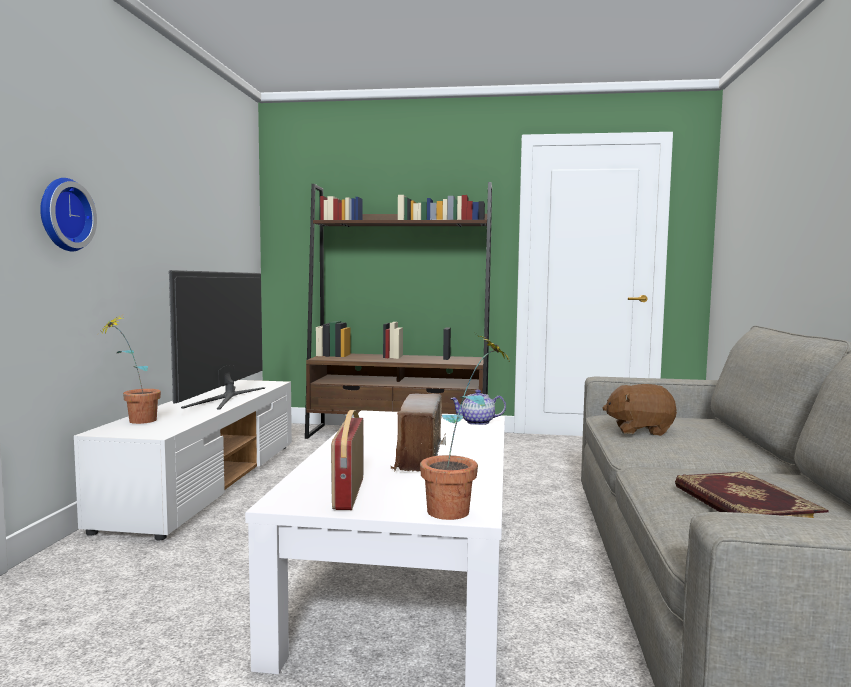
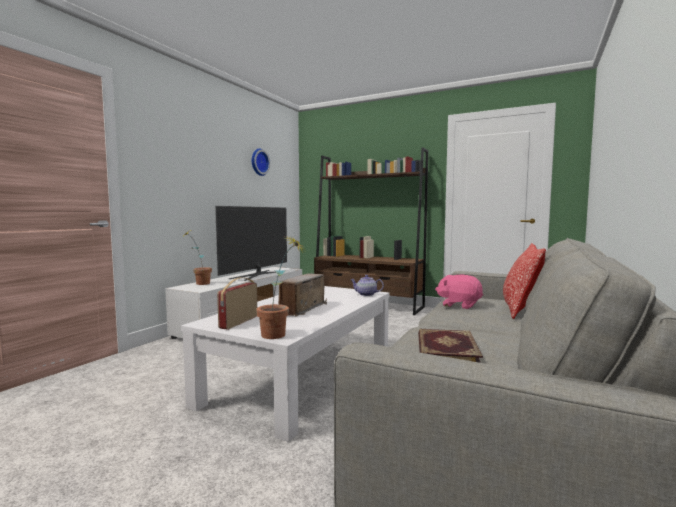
camera: 20 degrees right, 0 degrees up
wall clock [40,178,97,251] -> wall clock moved to [252,148,270,176]
brown plush toy [603,384,677,436] -> pink plush toy [435,275,483,309]
none -> pillow [503,243,546,319]

